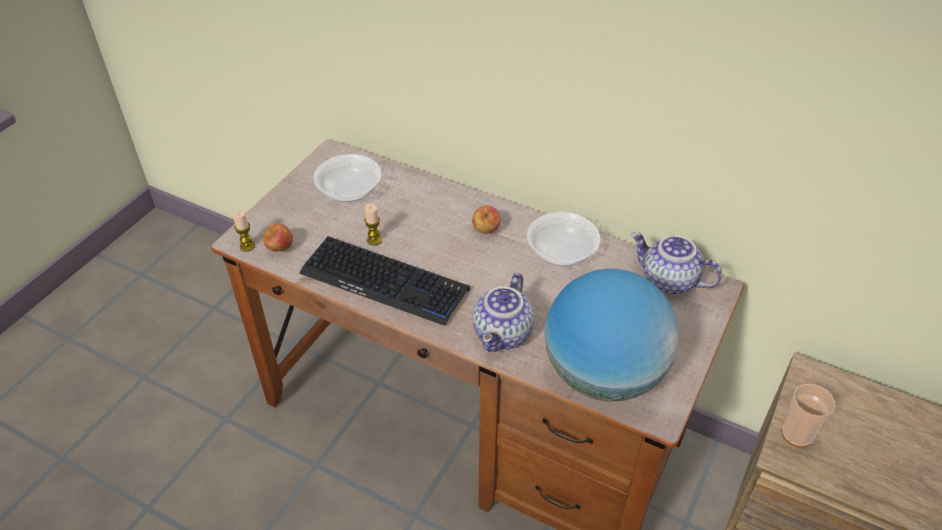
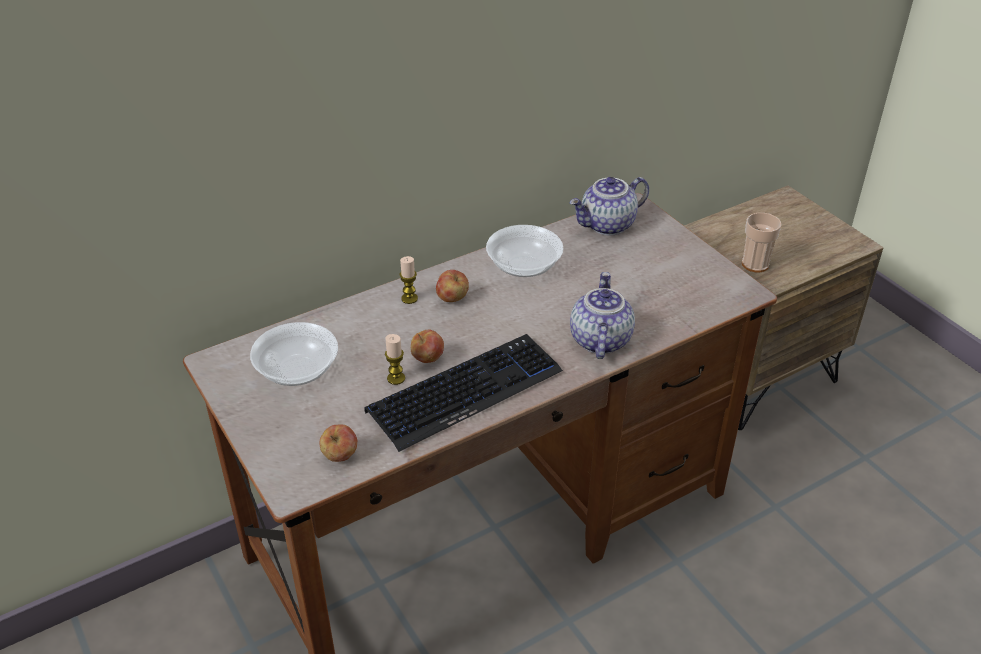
camera: 60 degrees left, 5 degrees down
candle [233,210,255,252] -> candle moved to [400,256,418,304]
teapot [473,273,534,352] -> teapot turned 135 degrees counterclockwise [570,272,635,359]
globe [545,269,679,401] -> none
none -> apple [411,330,444,363]

